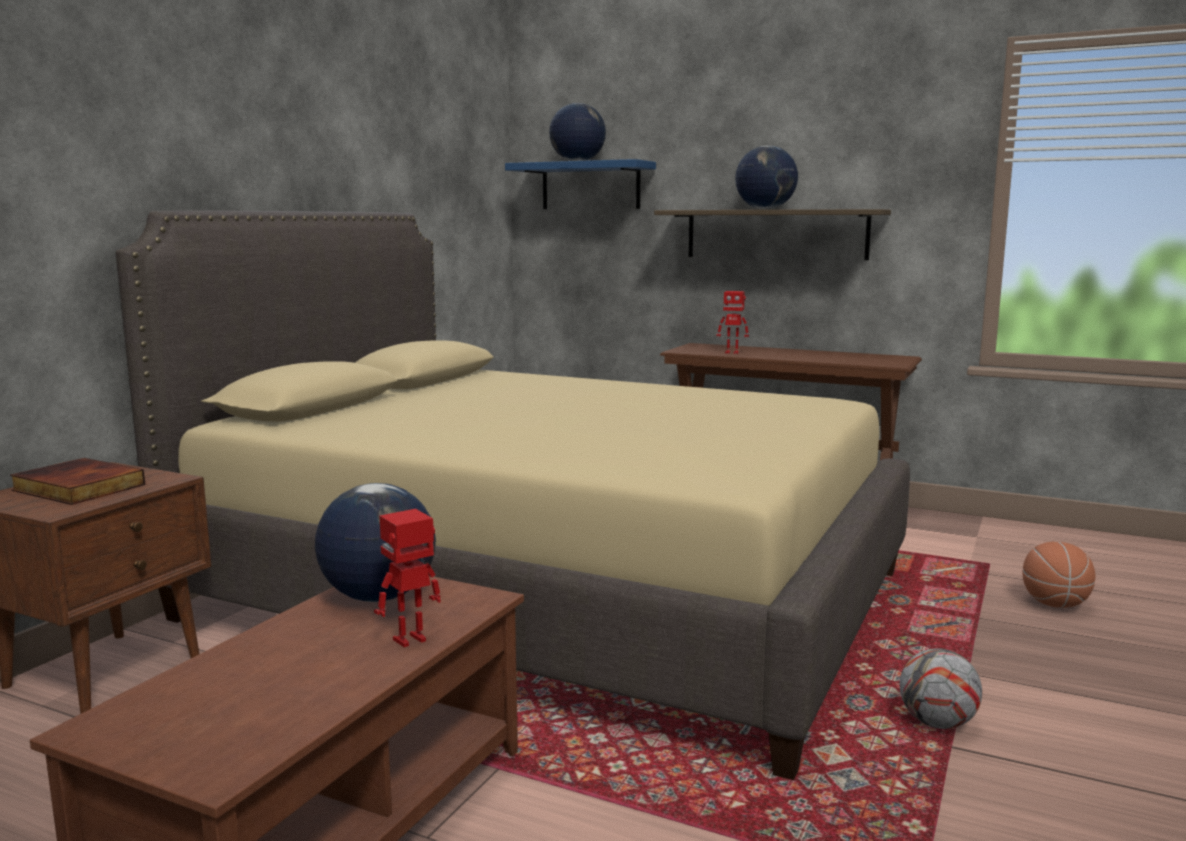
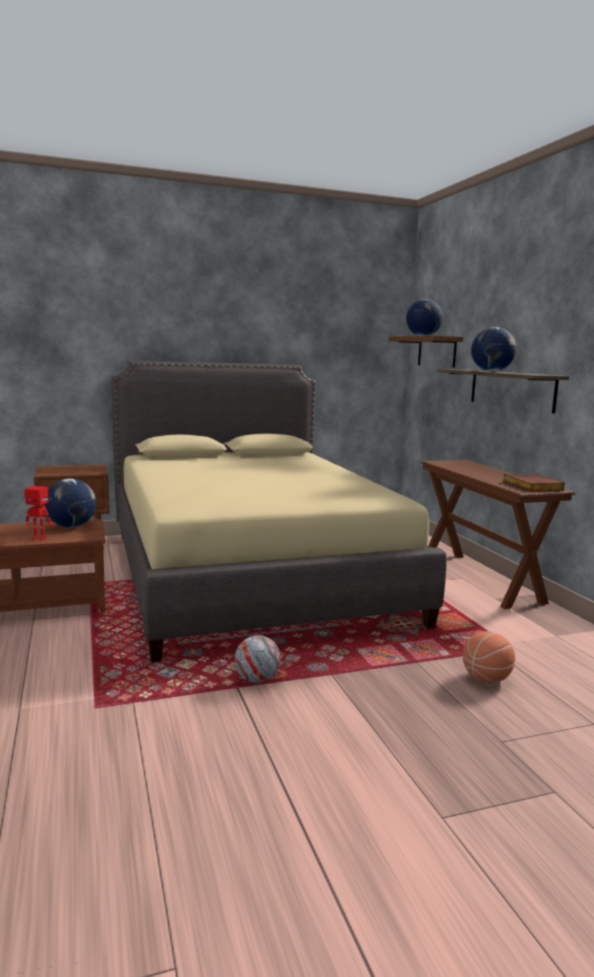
camera: 45 degrees right, 0 degrees up
book [10,458,145,505] -> book moved to [502,474,564,492]
blue shelf [505,159,656,209] -> brown shelf [389,336,463,367]
toy robot [717,291,749,354] -> none

